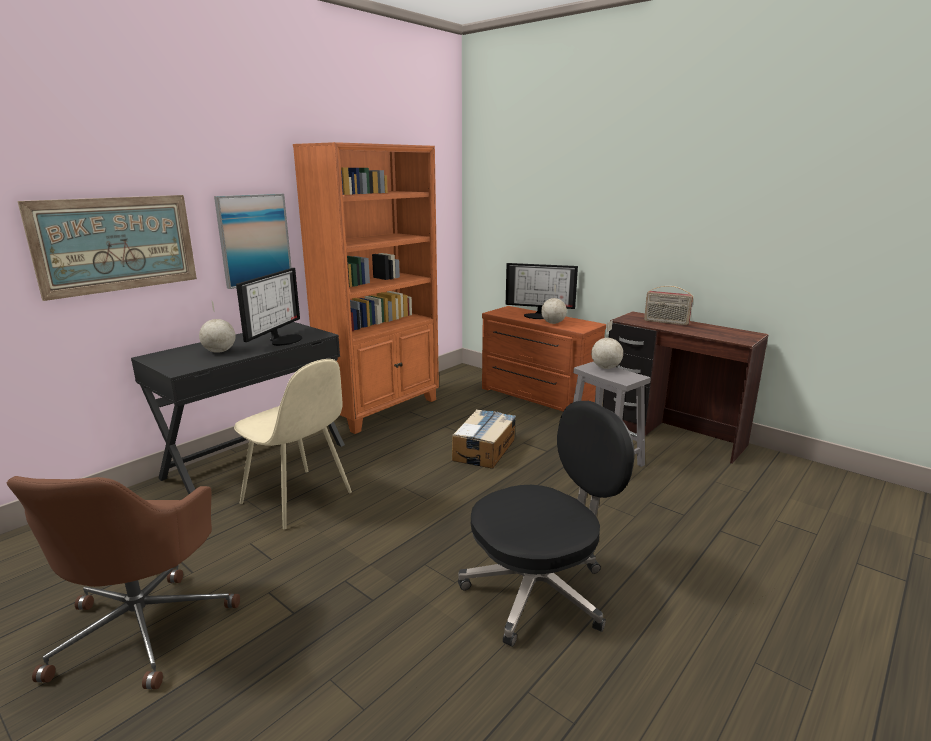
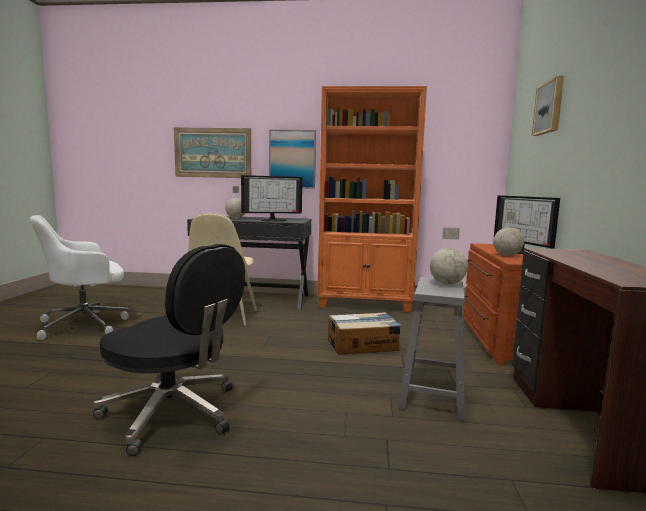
camera: 55 degrees right, 10 degrees down
brown office chair [7,476,240,689] -> white office chair [30,215,129,340]
radio [644,286,693,325] -> none
none -> picture [532,76,564,136]

